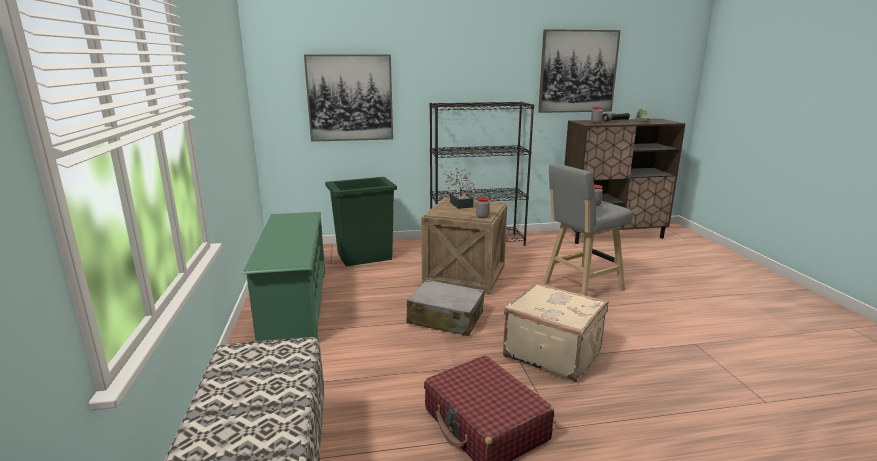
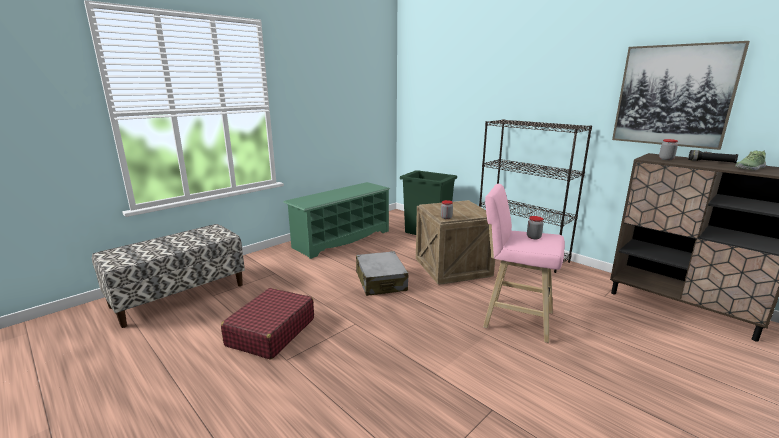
camera: 55 degrees right, 0 degrees up
picture [304,54,393,142] -> none
potted plant [443,167,478,209] -> none
beige suitcase [503,282,609,382] -> none
grey stool [543,163,633,296] -> pink stool [483,184,565,343]

